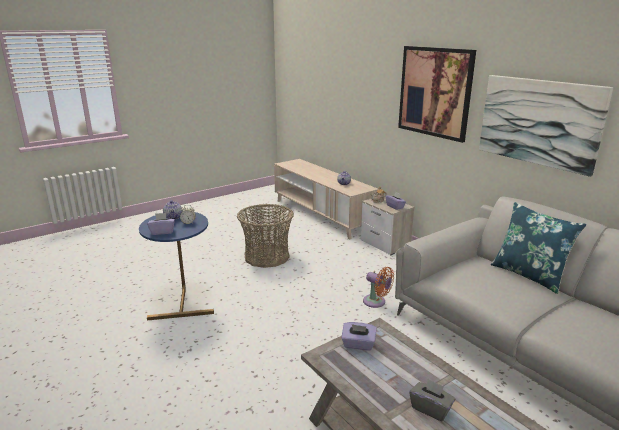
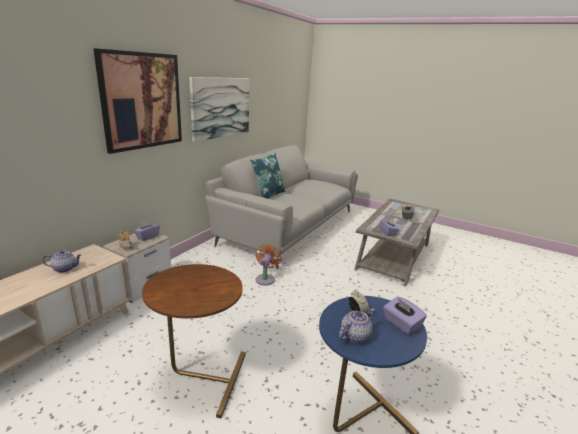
camera: 115 degrees left, 0 degrees up
basket [237,204,294,268] -> brown side table [142,264,245,418]

